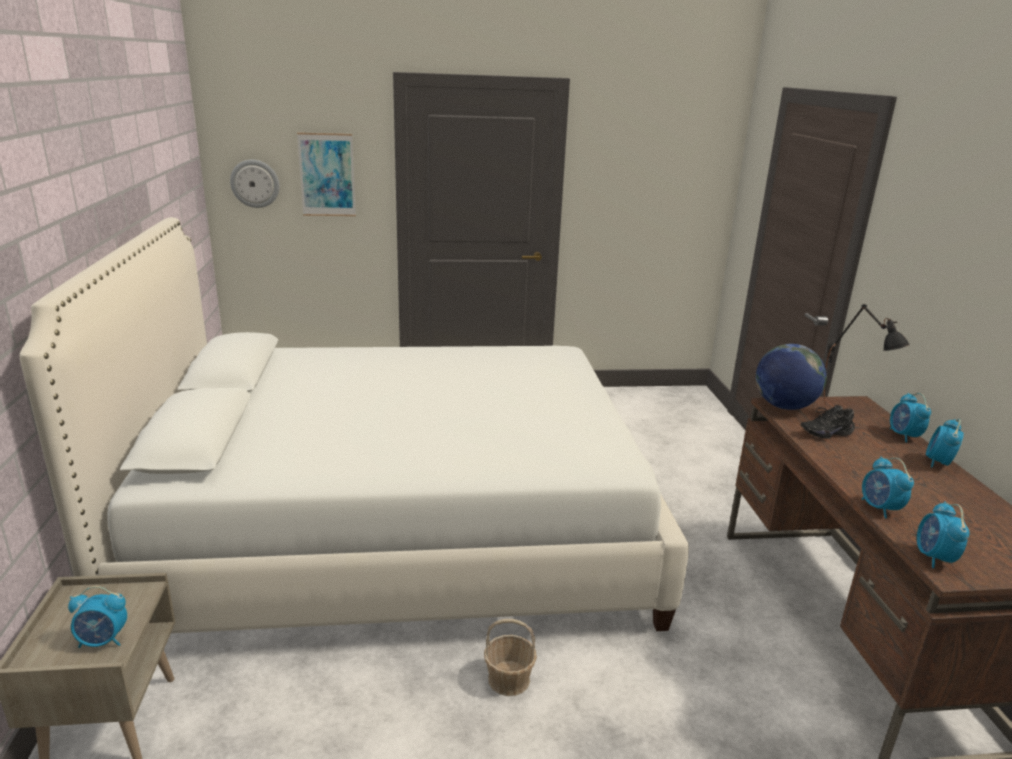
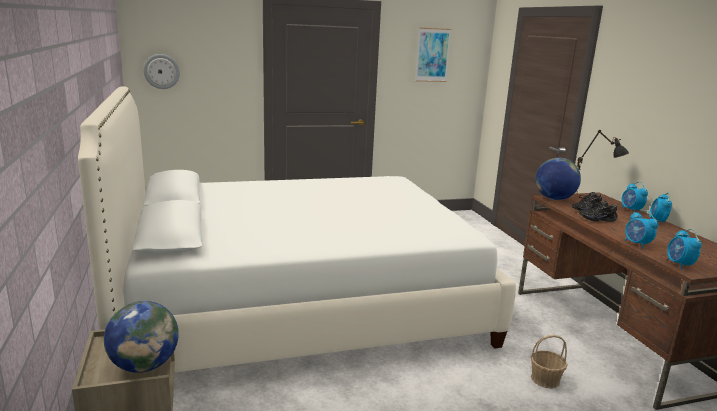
camera: 10 degrees left, 5 degrees down
alarm clock [68,586,127,648] -> globe [104,301,179,373]
picture [297,132,356,216] -> picture moved to [415,28,451,82]
basket [484,619,537,696] -> basket moved to [531,335,567,388]
none -> black shoe [578,201,618,222]

